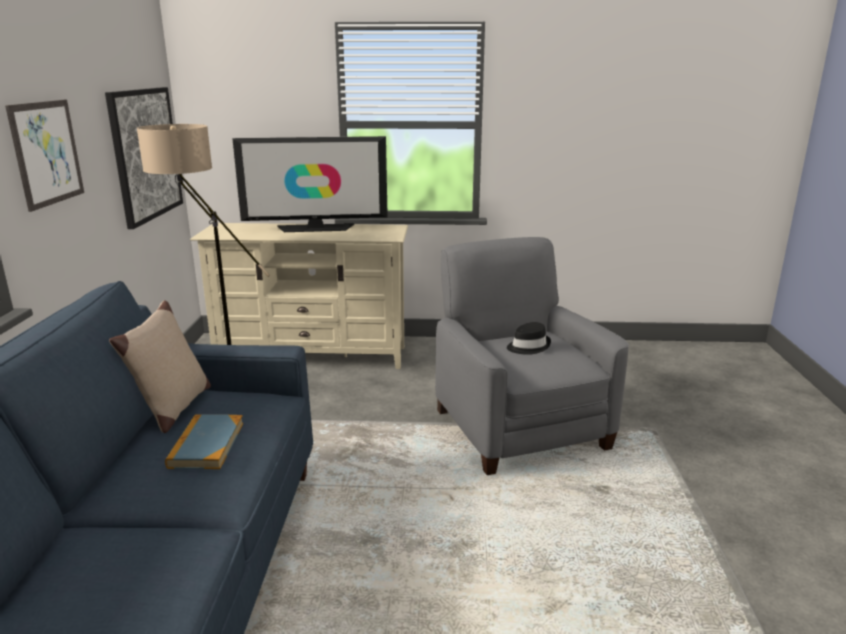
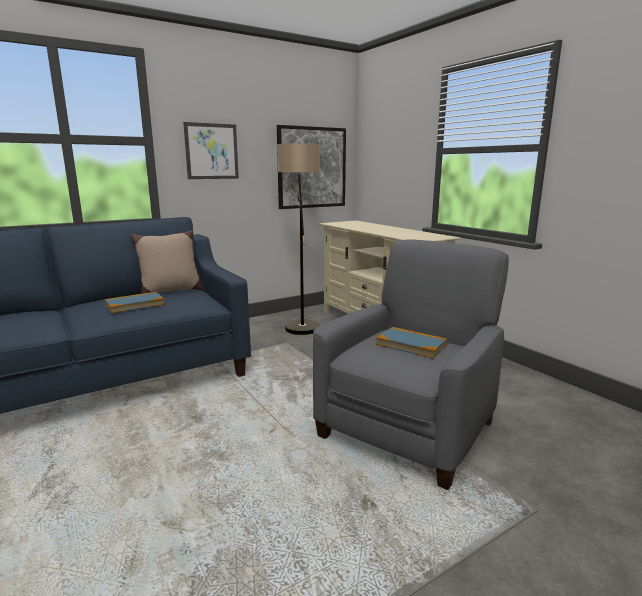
camera: 55 degrees right, 5 degrees down
television [232,136,388,232] -> none
black hat [507,322,551,355] -> book [376,327,448,358]

